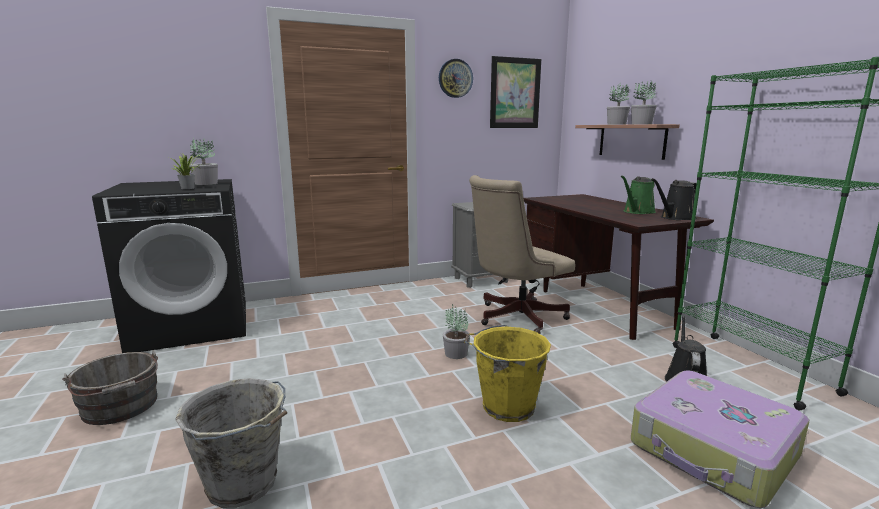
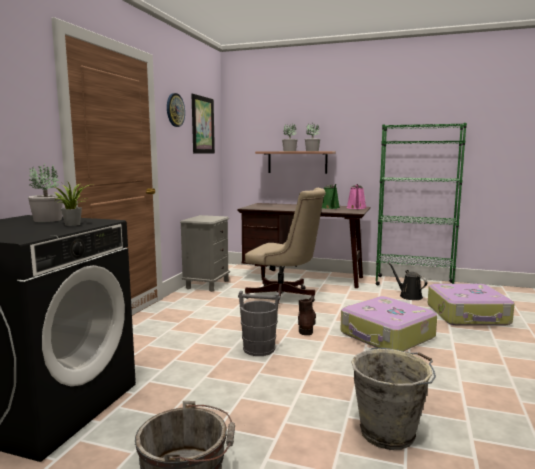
camera: 50 degrees left, 5 degrees down
potted plant [443,304,470,359] -> brown boot [298,299,316,335]
yellow bucket [464,325,551,422] -> suitcase [341,296,437,351]
beige office chair [469,175,575,334] -> beige office chair turned 75 degrees counterclockwise [245,188,326,304]
black watering can [651,178,697,220] -> pink watering can [347,184,367,209]
none -> grey bucket [238,291,280,356]

